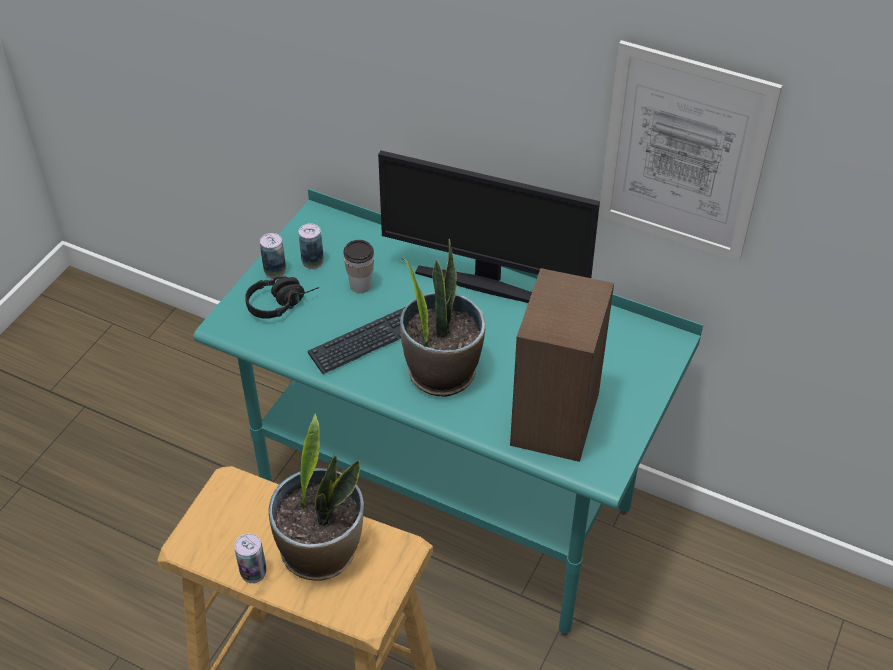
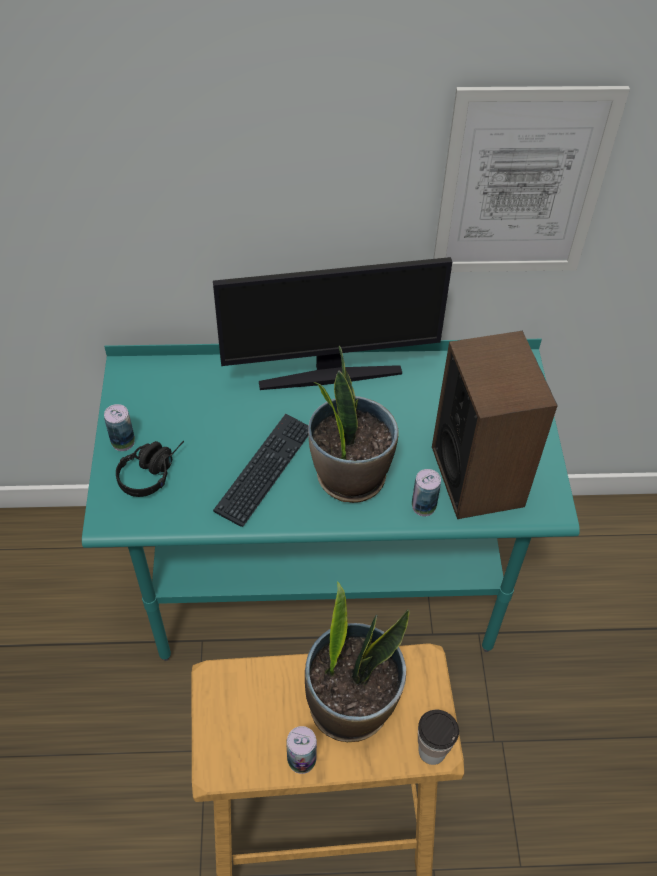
camera: 30 degrees left, 5 degrees up
can [299,223,324,269] -> can moved to [412,469,441,516]
cup [343,240,374,293] -> cup moved to [418,710,459,765]

